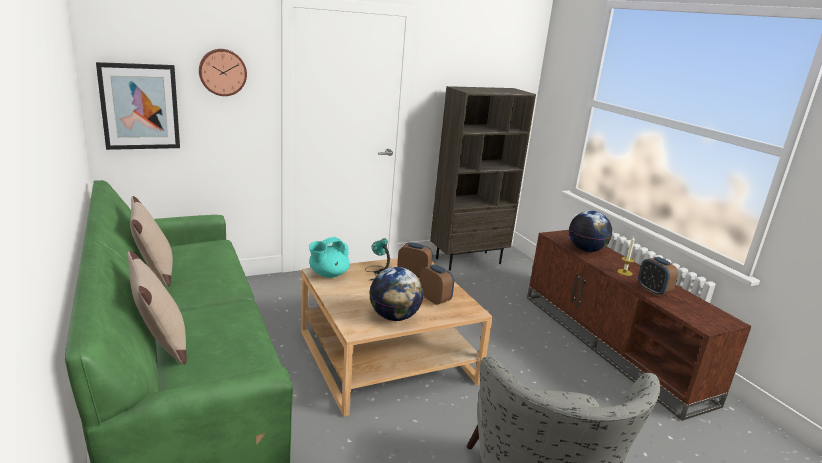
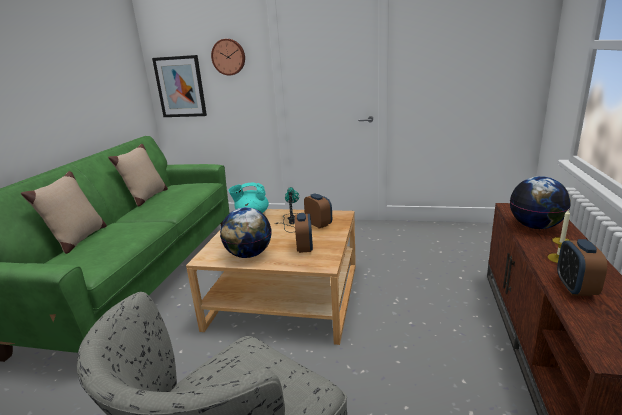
camera: 40 degrees right, 0 degrees up
brown bookcase [430,86,536,271] -> none

